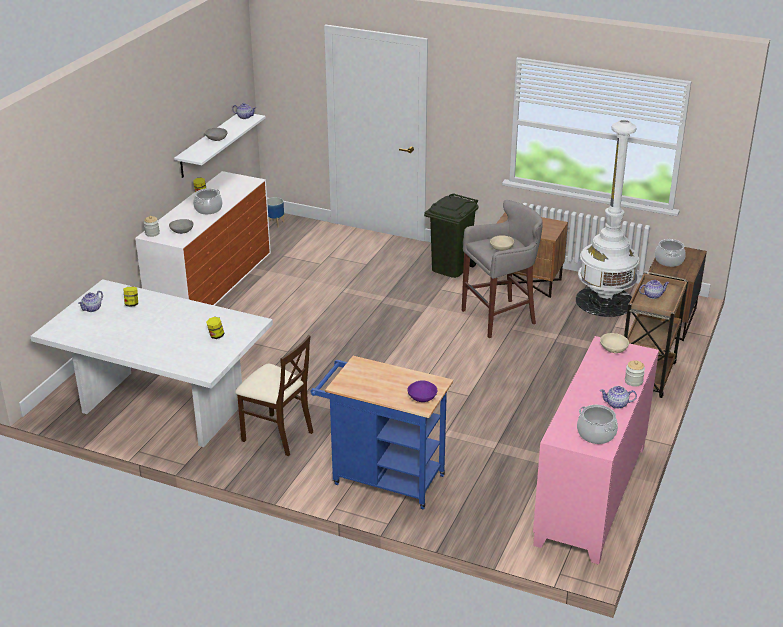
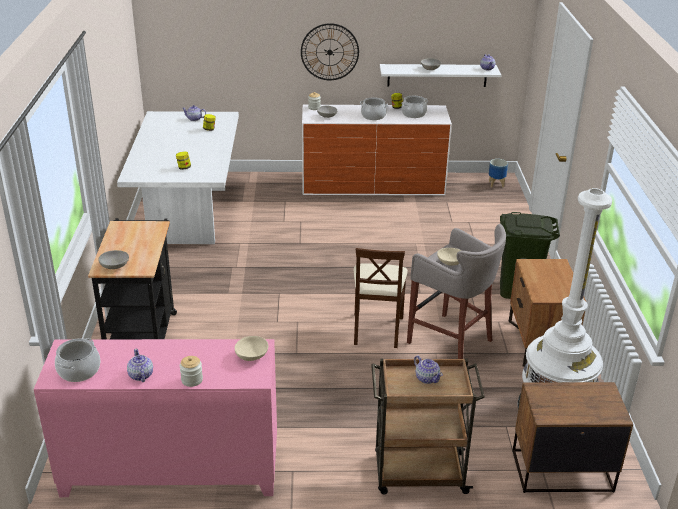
camera: 65 degrees right, 0 degrees up
beige chair [235,335,313,456] -> beige chair moved to [354,248,408,348]
blue cart [311,356,453,509] -> black cart [88,218,177,339]
purple bowl [408,380,437,402] -> grey bowl [98,250,129,269]
cooking pot [655,239,686,267] -> cooking pot moved to [401,96,428,118]
none -> wall clock [301,23,359,80]

